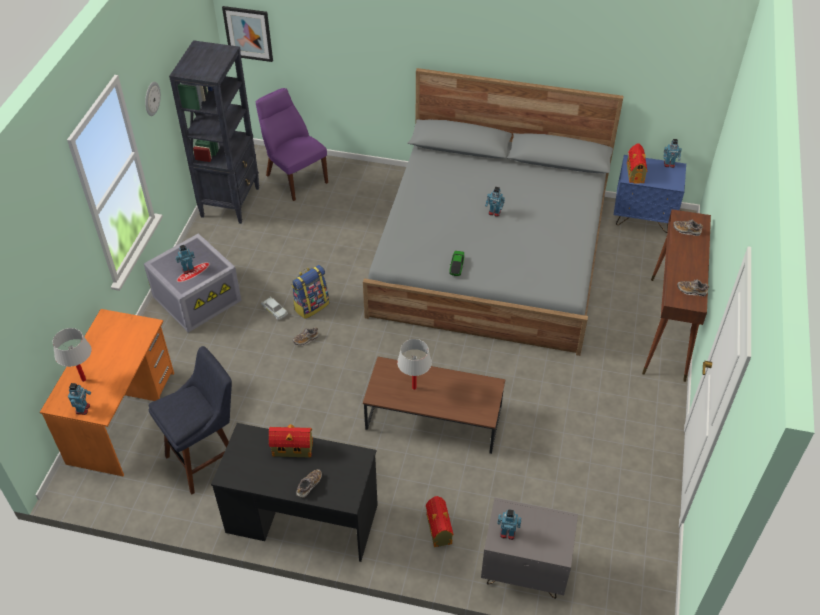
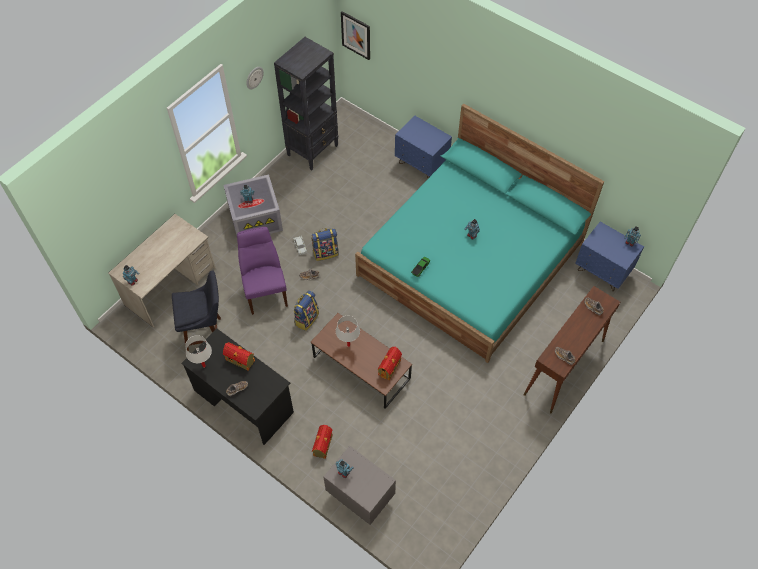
camera: 25 degrees right, 10 degrees up
orange desk [40,309,174,476] -> beige desk [108,214,215,327]
white table lamp [53,328,91,382] -> white table lamp moved to [185,335,212,368]
purple chair [256,88,328,201] -> purple chair moved to [237,227,288,315]
grey bed [363,68,624,356] -> turquoise bed [355,103,604,363]
toy house [627,143,648,184] -> toy house moved to [378,347,402,380]
none -> backpack [294,291,319,331]
none -> blue nightstand [395,116,452,178]

